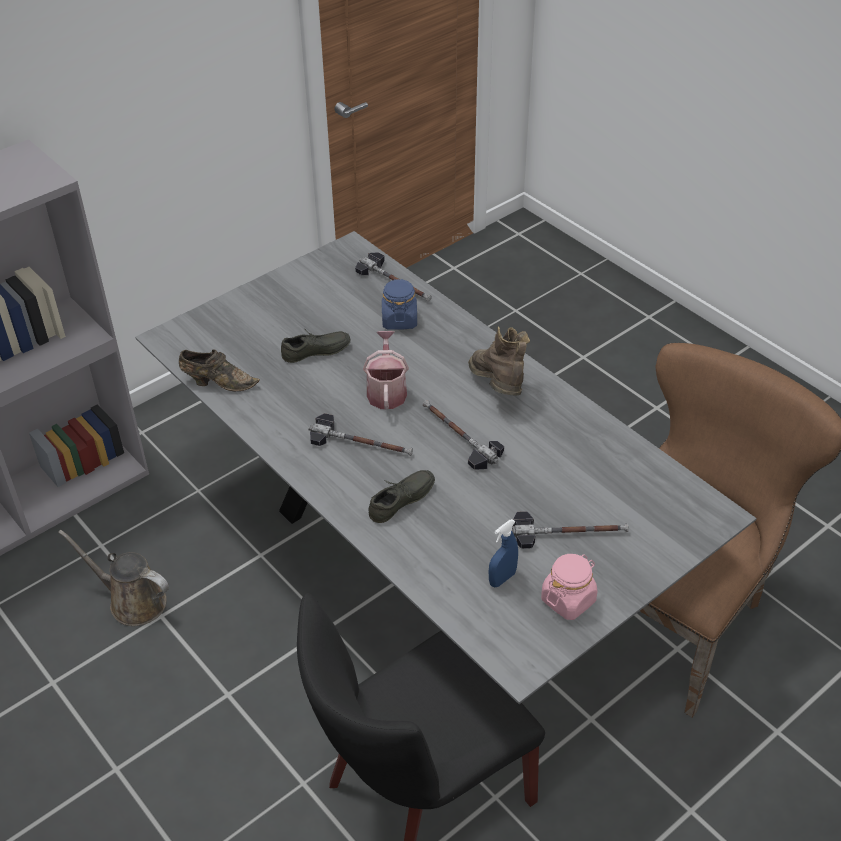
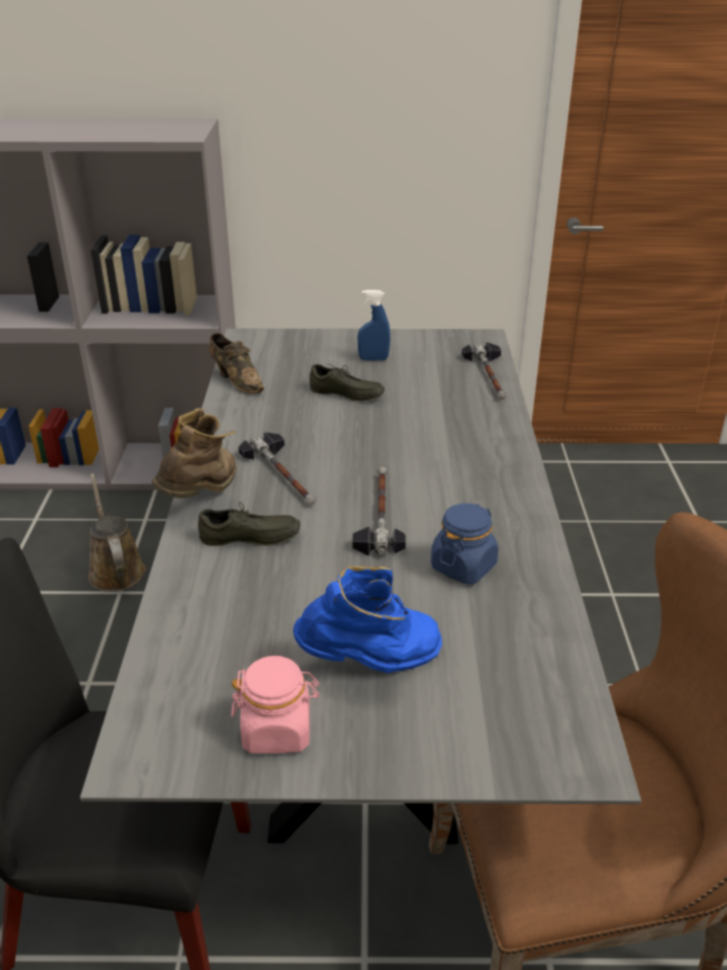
camera: 40 degrees right, 10 degrees down
watering can [363,331,409,410] -> none
blue jar [382,279,417,330] -> blue jar moved to [431,503,498,584]
brown boot [468,327,530,395] -> brown boot moved to [152,408,237,498]
blue spray bottle [489,519,518,588] -> blue spray bottle moved to [357,290,390,361]
hammer [511,511,629,549] -> blue boot [293,566,442,673]

